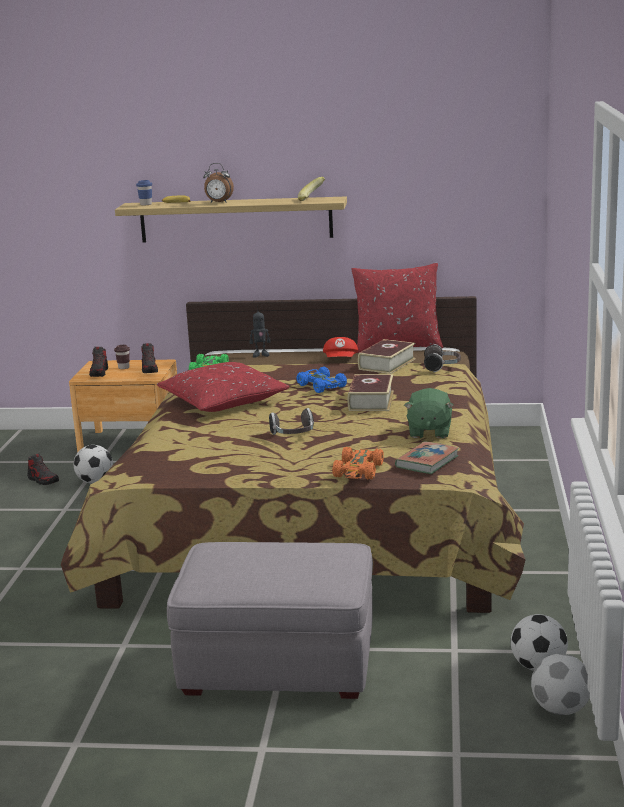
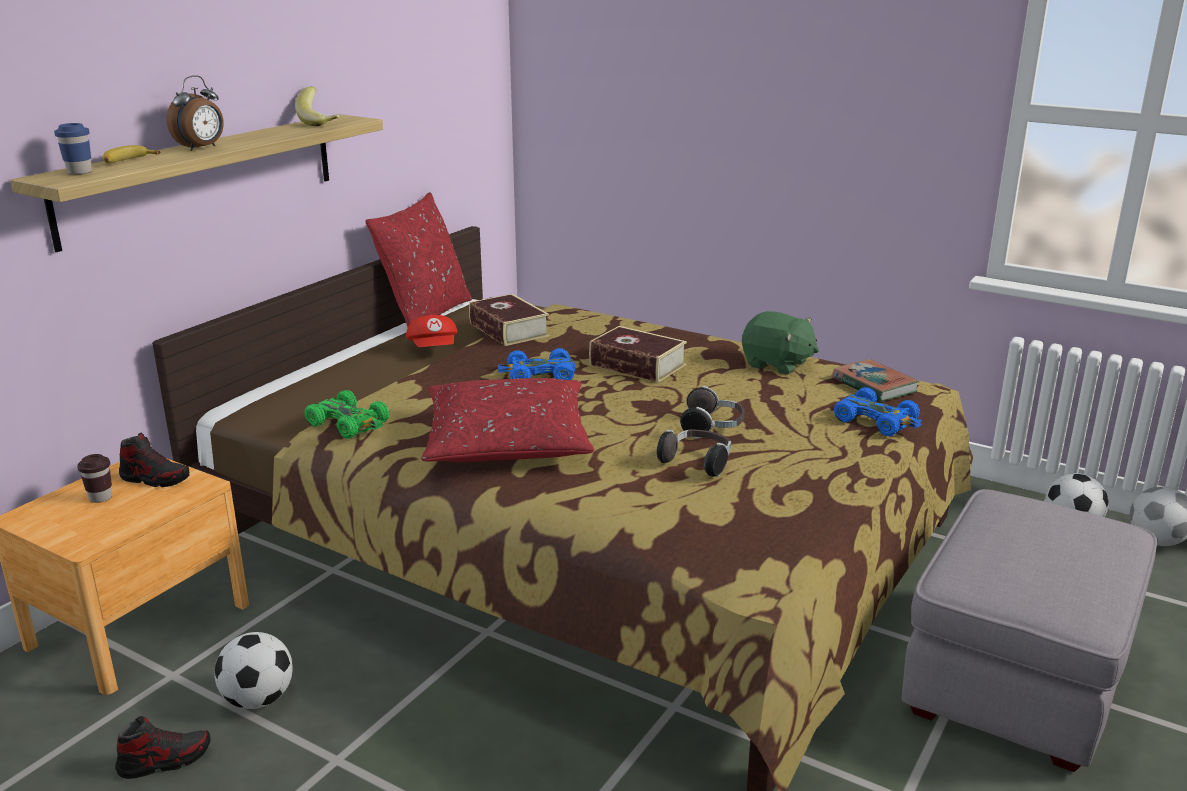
camera: 65 degrees left, 5 degrees up
shoe [89,347,108,377] -> none
toy robot [249,306,271,358] -> none
red cap [323,337,358,357] -> red cap turned 45 degrees clockwise [406,315,458,347]
orange toy car [332,447,384,479] -> blue toy car [834,387,922,436]
headphones [424,344,461,372] -> headphones moved to [657,429,731,477]

